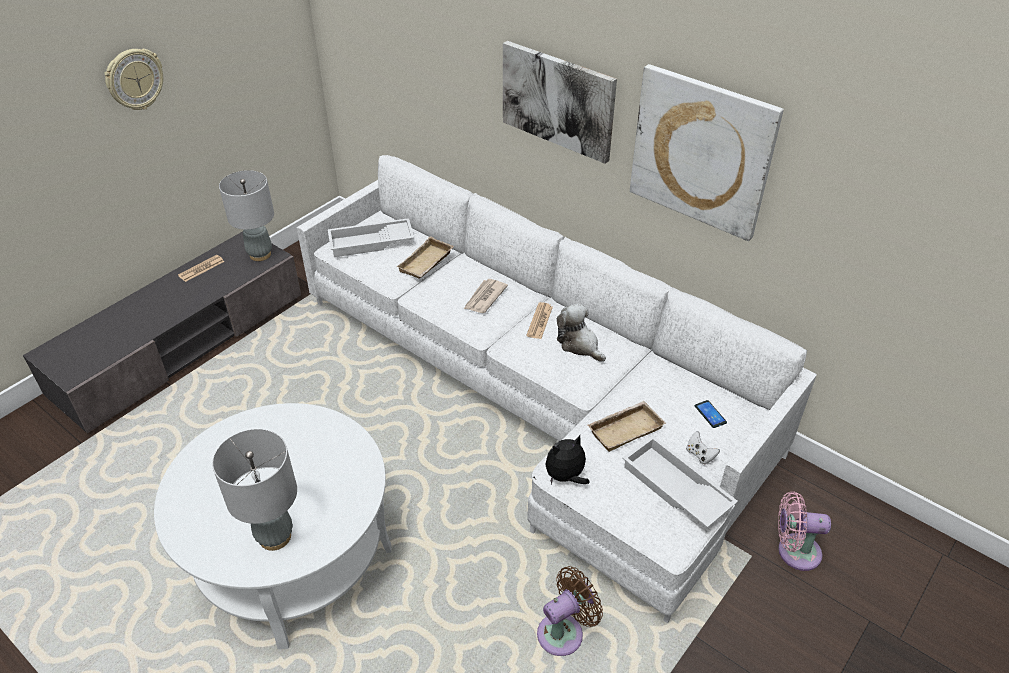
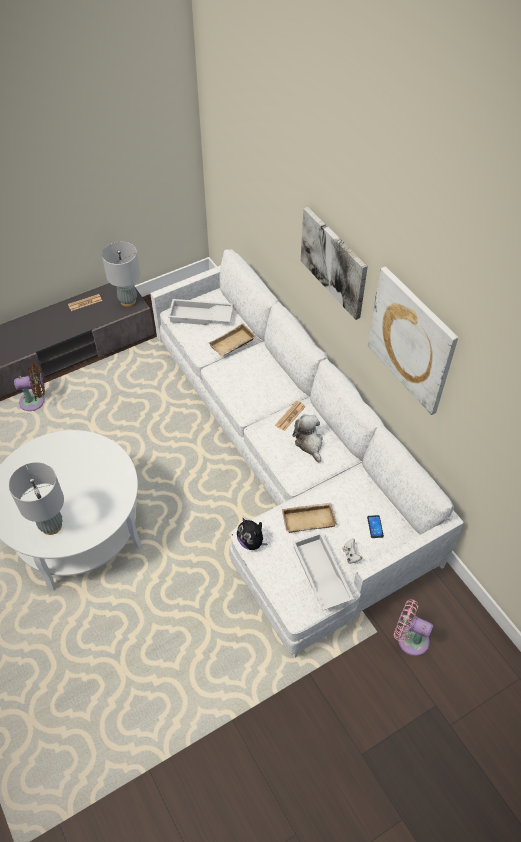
camera: 20 degrees right, 10 degrees up
wall clock [104,49,163,110] -> none
newspaper [464,279,508,313] -> none
brown fan [537,566,603,656] -> brown fan moved to [14,363,45,411]
plush toy [545,435,590,485] -> plush toy turned 120 degrees counterclockwise [237,517,267,550]

